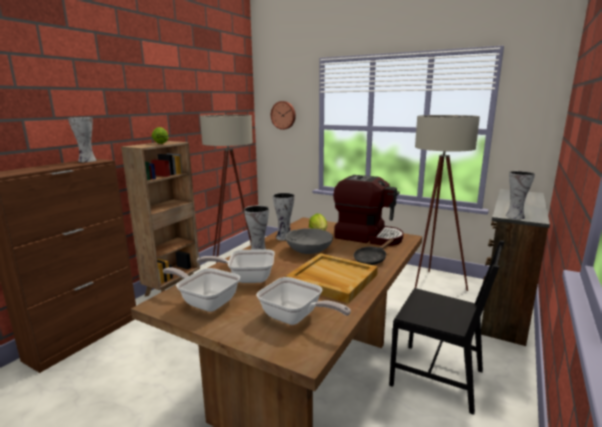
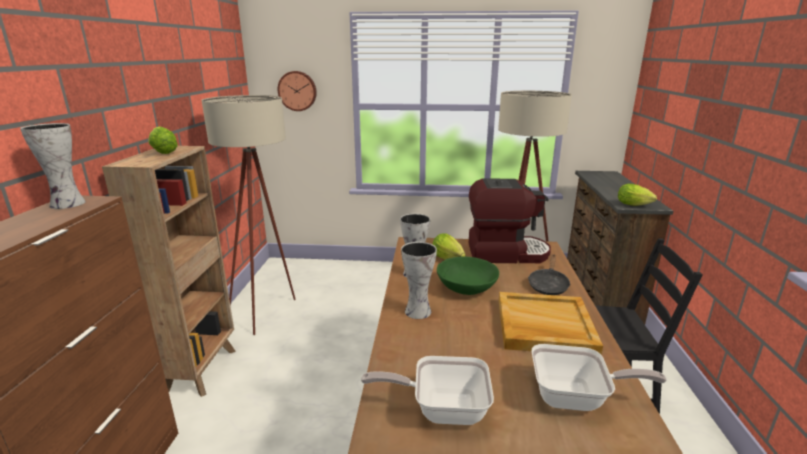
camera: 25 degrees left, 5 degrees up
frying pan [197,249,275,283] -> none
grey bowl [285,228,333,254] -> green bowl [437,257,499,295]
vase [505,171,535,219] -> lettuce [618,184,657,206]

